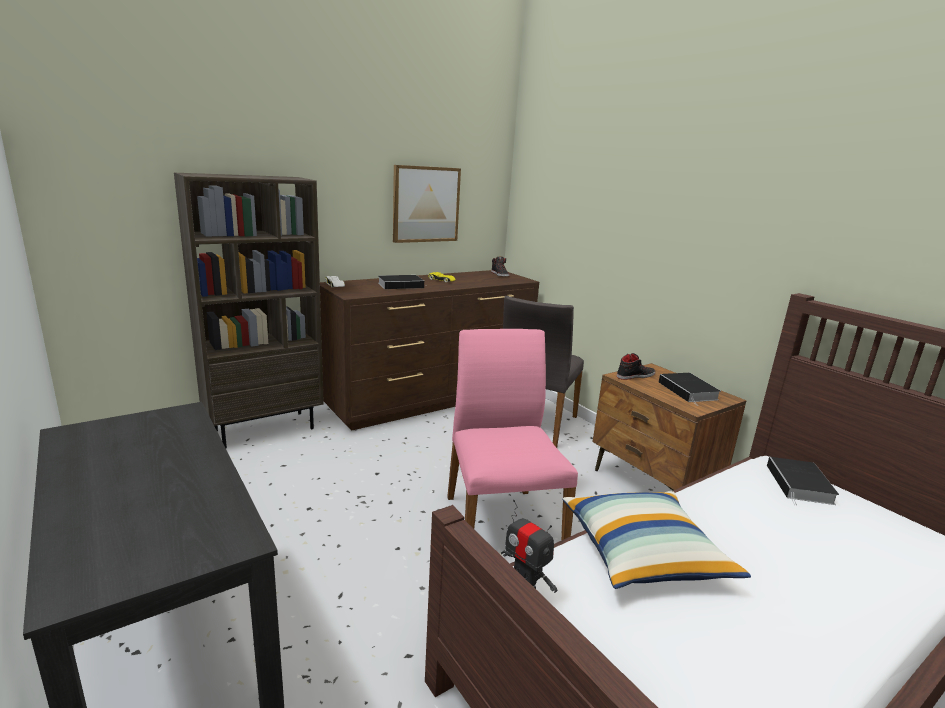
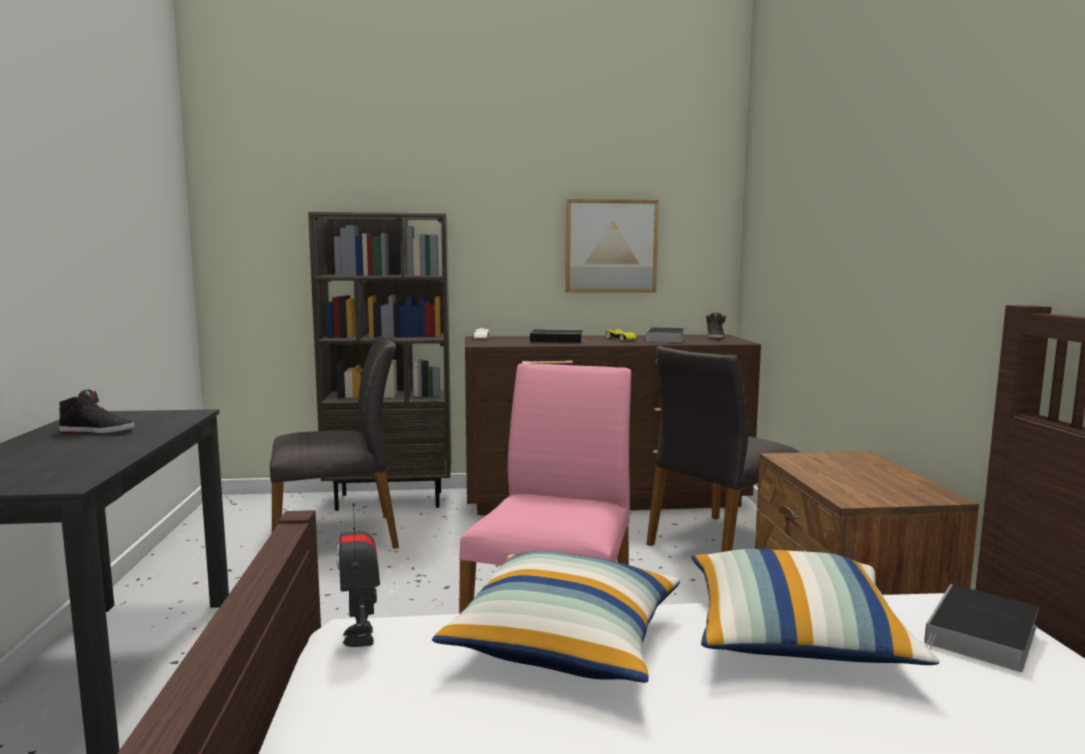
camera: 30 degrees right, 10 degrees down
black shoe [617,353,655,380] -> black shoe moved to [59,389,135,434]
book [659,373,721,406] -> book moved to [646,327,685,343]
none -> grey chair [270,336,399,549]
none -> pillow [692,549,940,665]

